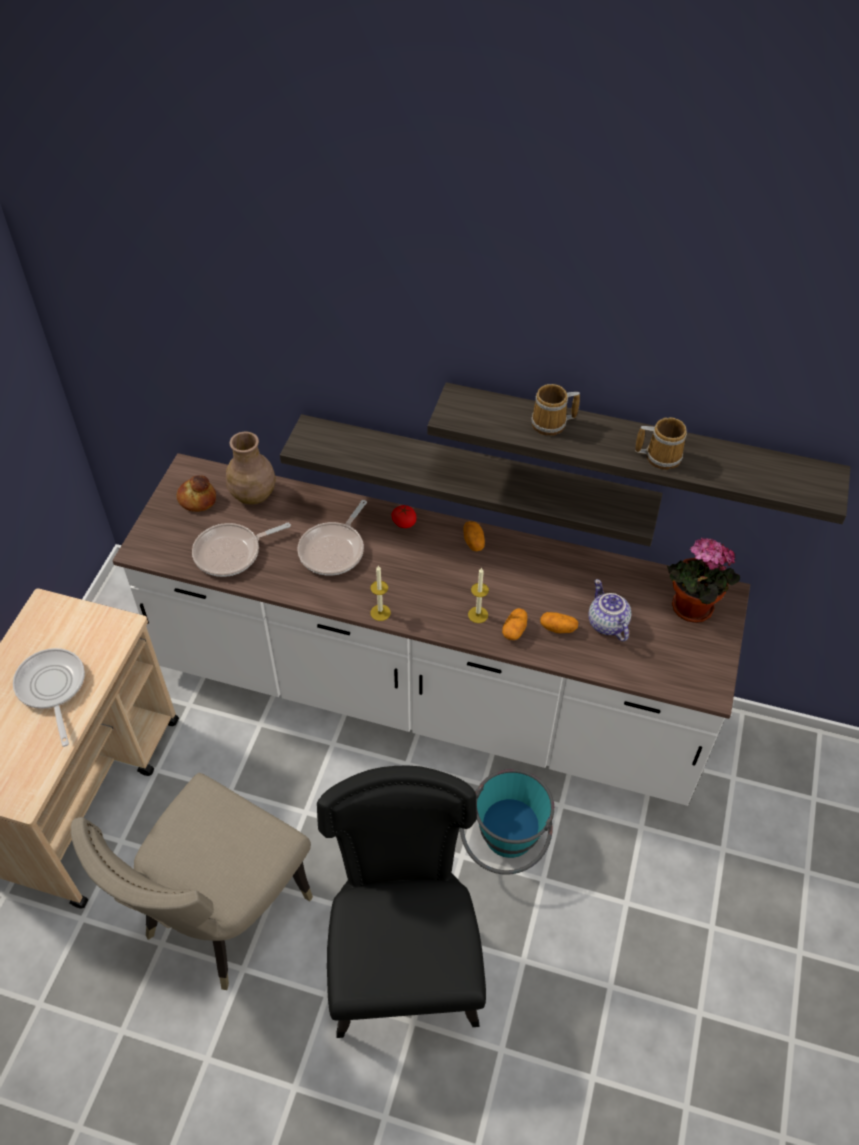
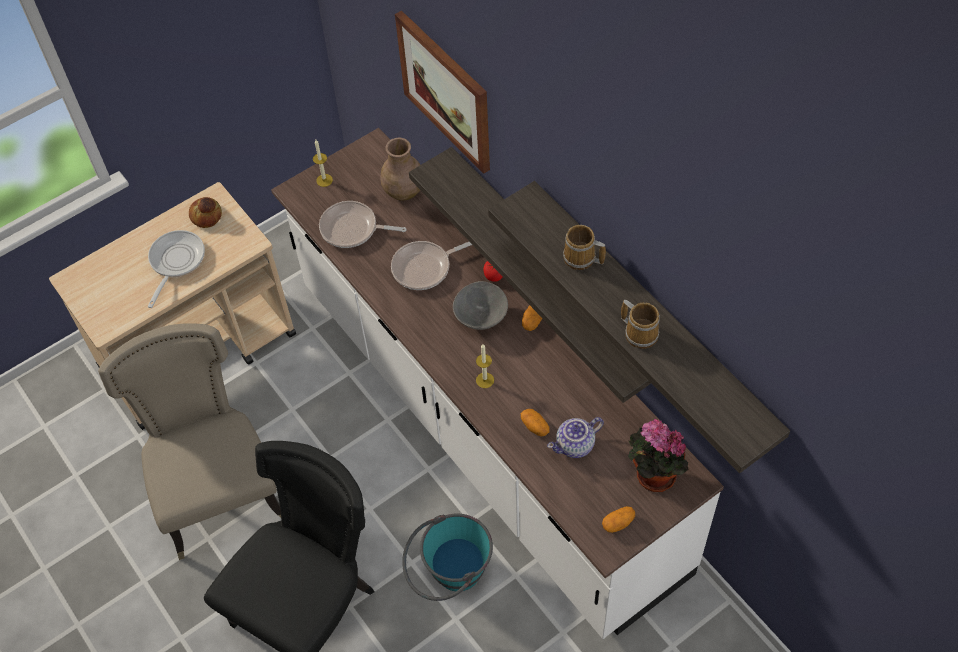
camera: 40 degrees right, 5 degrees up
beige chair [71,773,313,990] -> beige chair turned 90 degrees clockwise [98,323,281,560]
bread [177,475,216,512] -> bread moved to [189,197,222,228]
candle [371,565,391,621] -> candle moved to [313,140,333,187]
potato [502,608,527,640] -> potato moved to [602,506,635,533]
teapot [588,579,631,642] -> teapot turned 135 degrees counterclockwise [547,417,604,458]
none -> picture [395,10,490,174]
none -> grey bowl [453,281,508,330]

